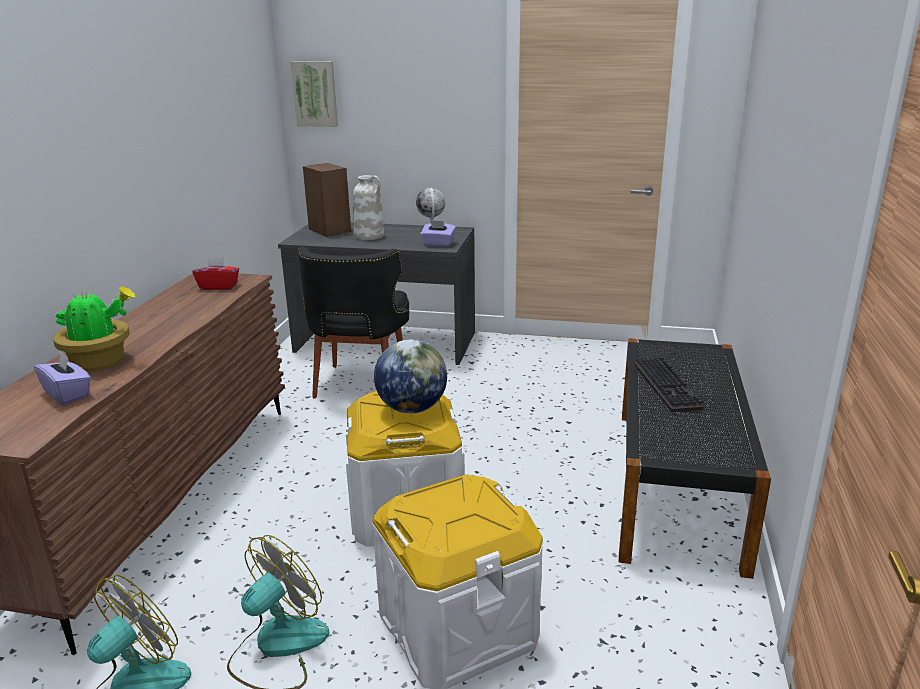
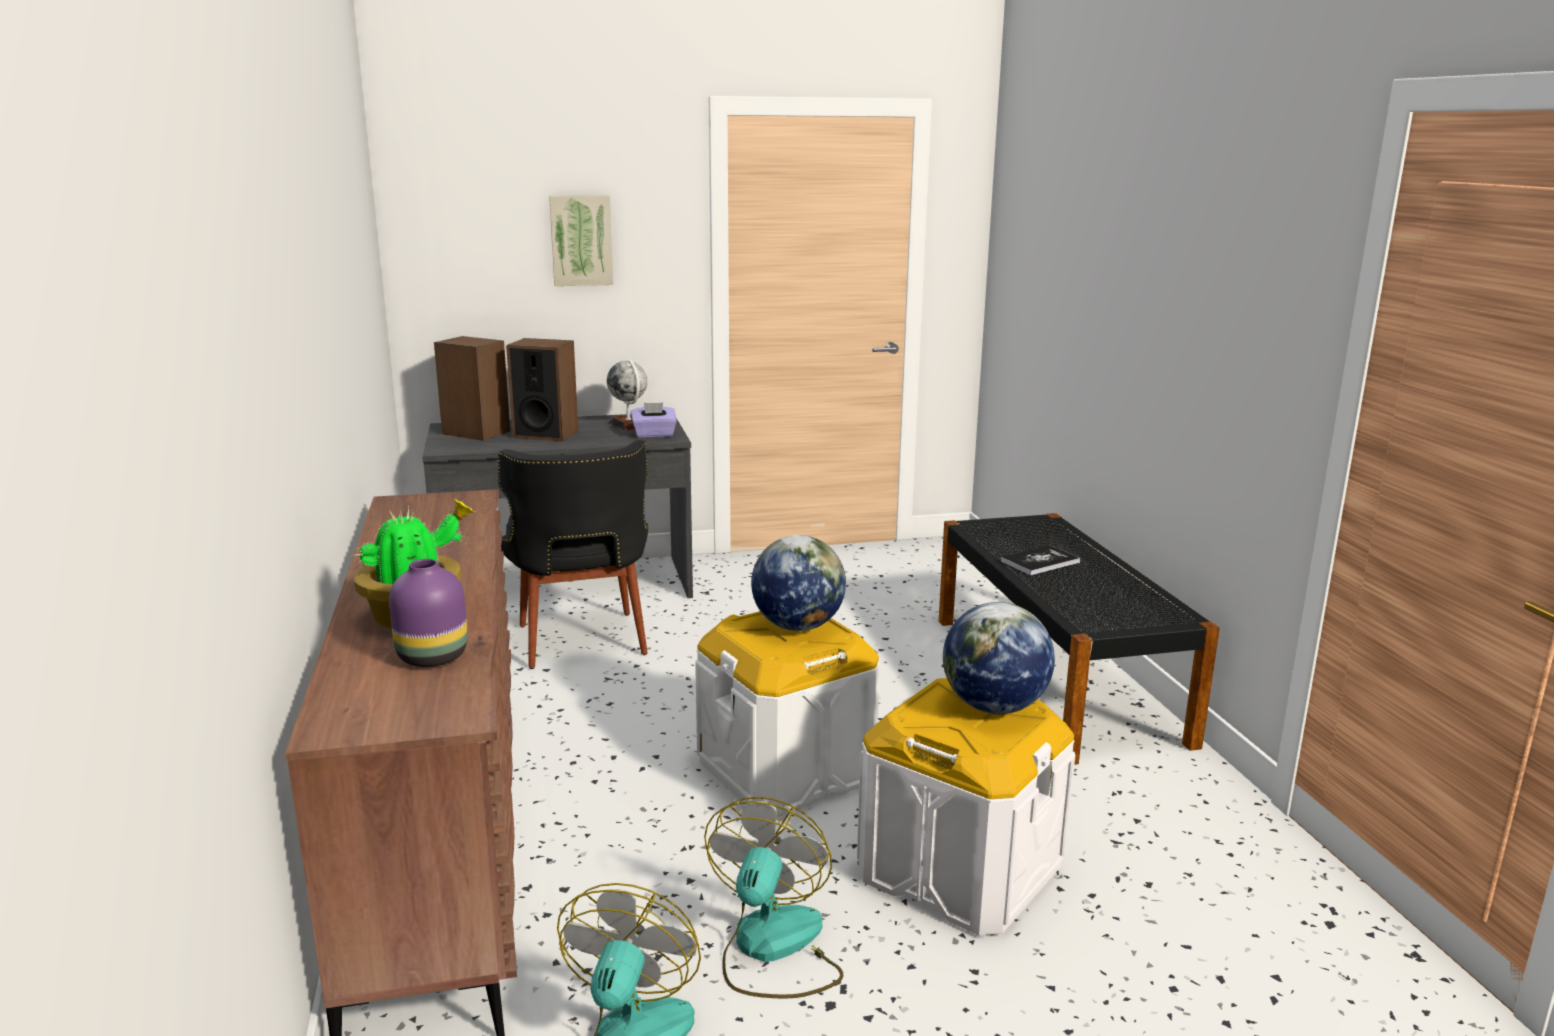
camera: 25 degrees left, 5 degrees down
purple tissue box [34,352,91,405] -> purple vase [389,559,468,667]
red tissue box [192,256,239,290] -> none
picture [291,61,338,127] -> picture moved to [549,195,613,286]
white vase [353,175,384,240] -> speaker [506,338,578,441]
keyboard [634,357,704,412] -> book [1001,545,1080,575]
none -> globe [943,602,1055,714]

